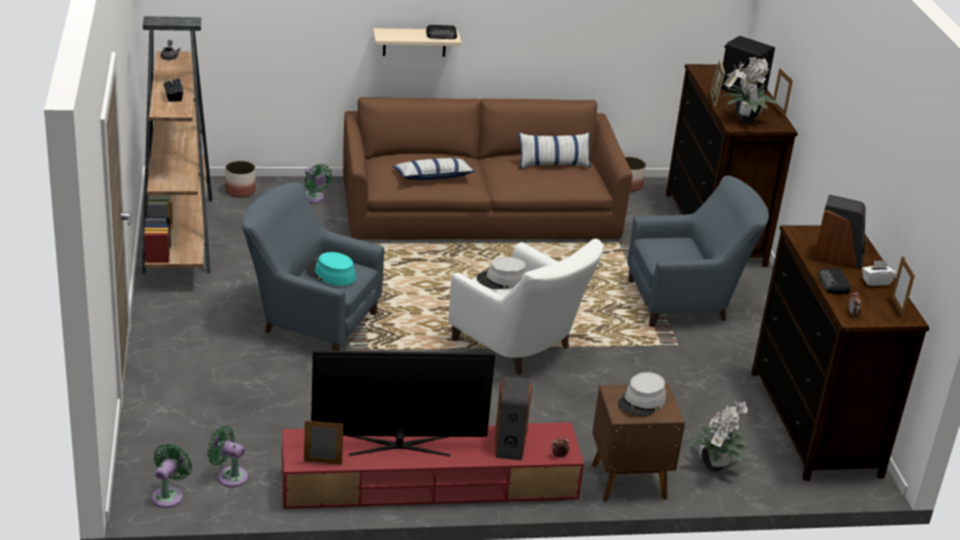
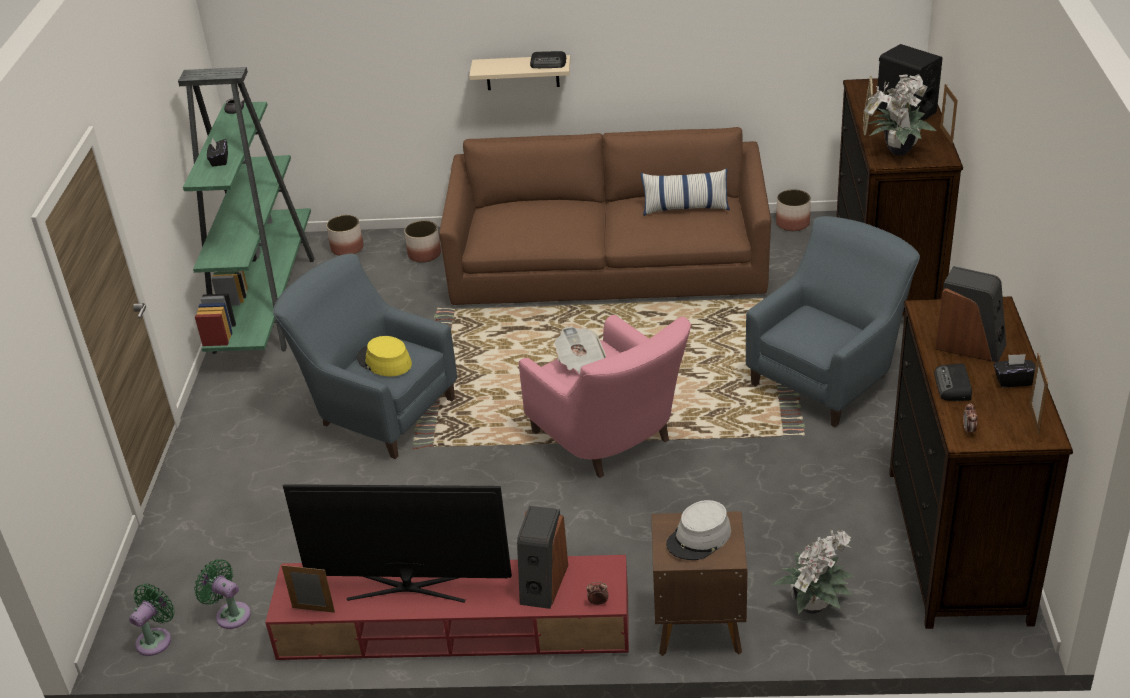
camera: 15 degrees right, 5 degrees up
brown bookcase [142,16,212,274] -> green bookcase [178,67,315,354]
green fan [304,164,332,203] -> planter [404,220,441,263]
turquoise hat [306,252,356,286] -> yellow hat [357,336,412,376]
pillow [393,158,476,180] -> none
white armchair [448,239,604,375] -> pink armchair [519,315,691,478]
grey hat [477,257,527,289] -> newspaper [555,326,606,374]
blue armchair [627,176,769,327] -> blue armchair turned 45 degrees counterclockwise [746,216,920,427]
white tissue box [862,261,897,286] -> black tissue box [994,354,1036,387]

